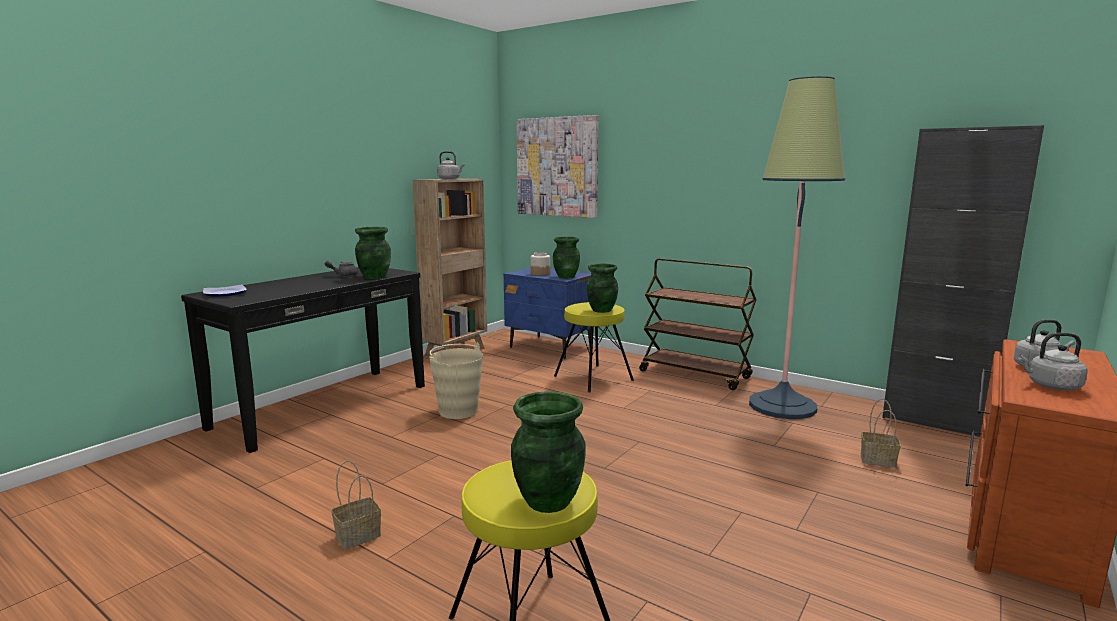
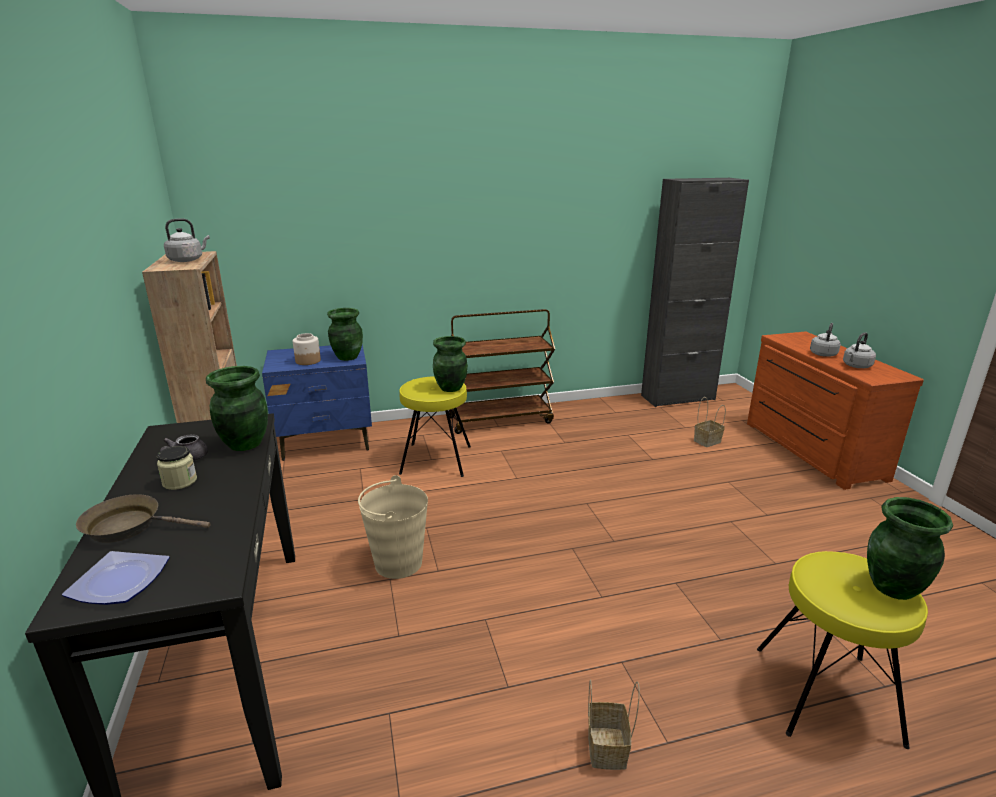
camera: 50 degrees left, 10 degrees up
picture [516,115,599,218] -> none
floor lamp [749,76,845,419] -> none
none -> brown frying pan [76,494,210,543]
none -> jar [157,446,197,490]

